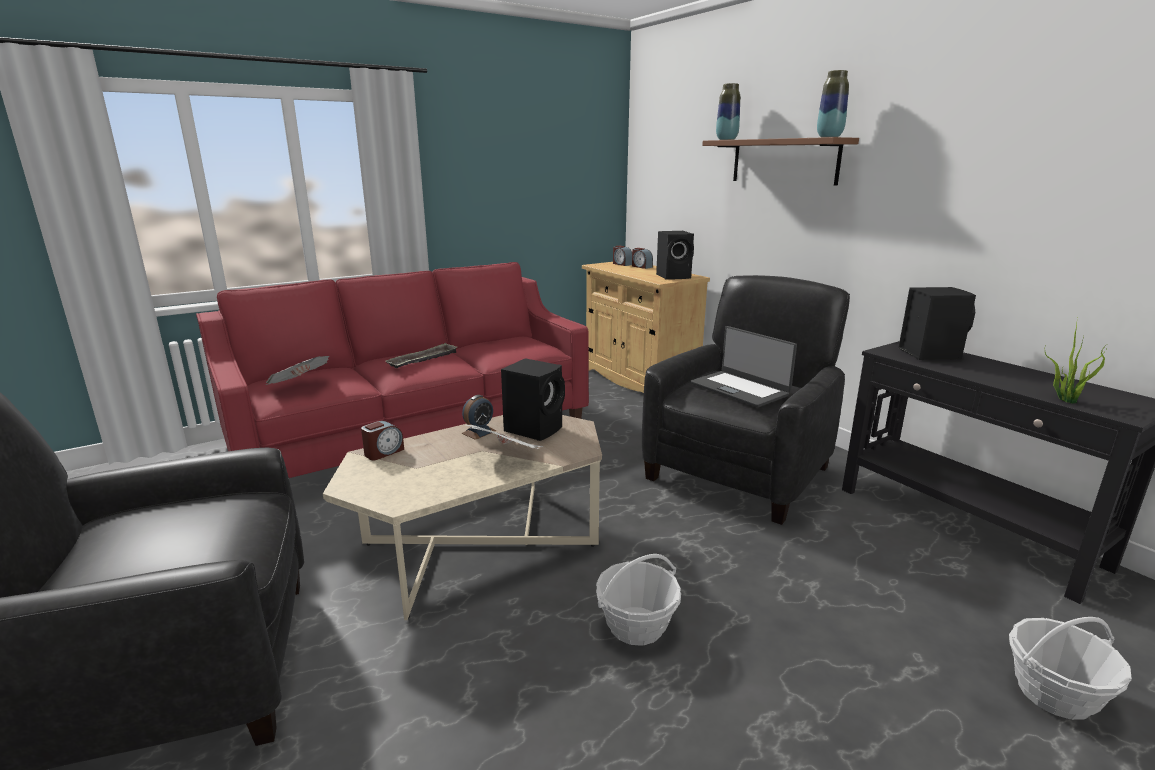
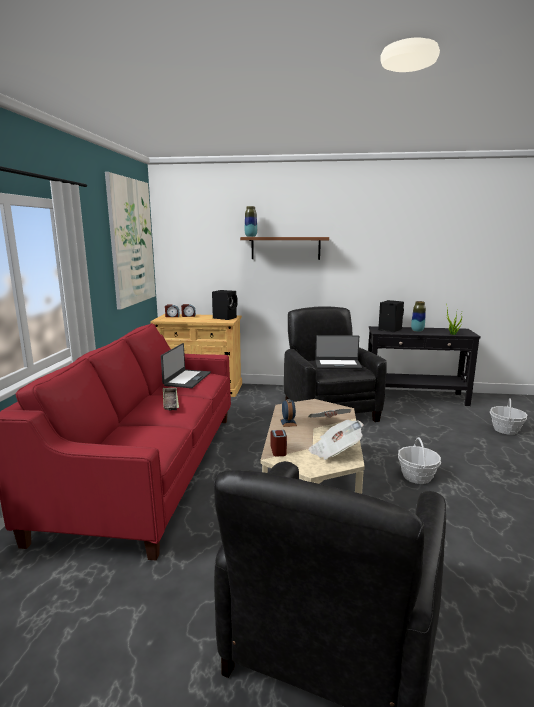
camera: 50 degrees left, 5 degrees down
newspaper [265,356,329,385] -> newspaper moved to [308,420,363,460]
black speaker [501,358,565,441] -> none
vase [817,70,849,137] -> vase moved to [411,301,426,332]
none -> picture [105,172,156,310]
none -> laptop [161,343,211,388]

